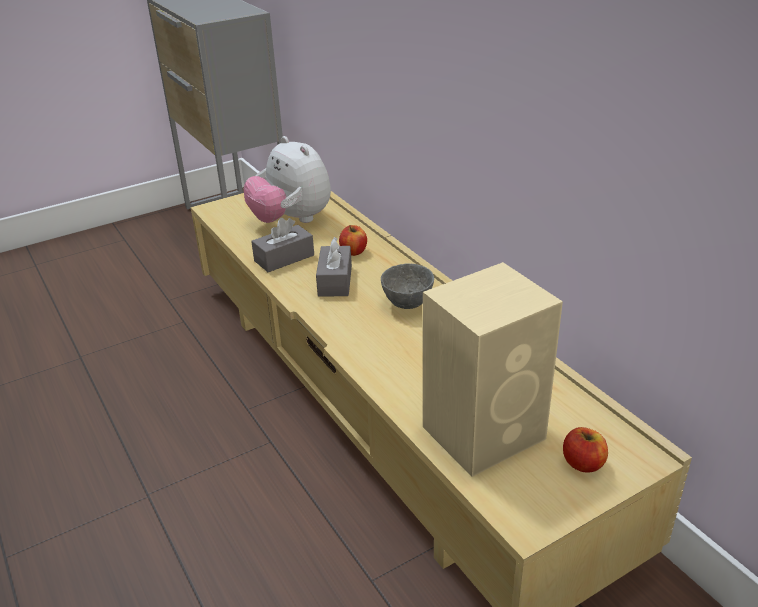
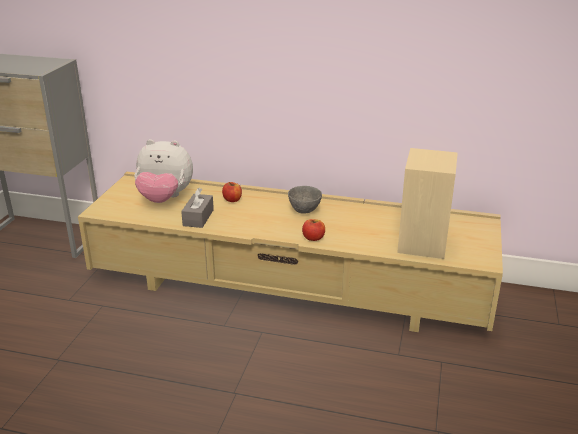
camera: 45 degrees left, 5 degrees down
grey tissue box [316,237,352,297] -> none
apple [563,427,608,472] -> apple moved to [302,219,325,241]

